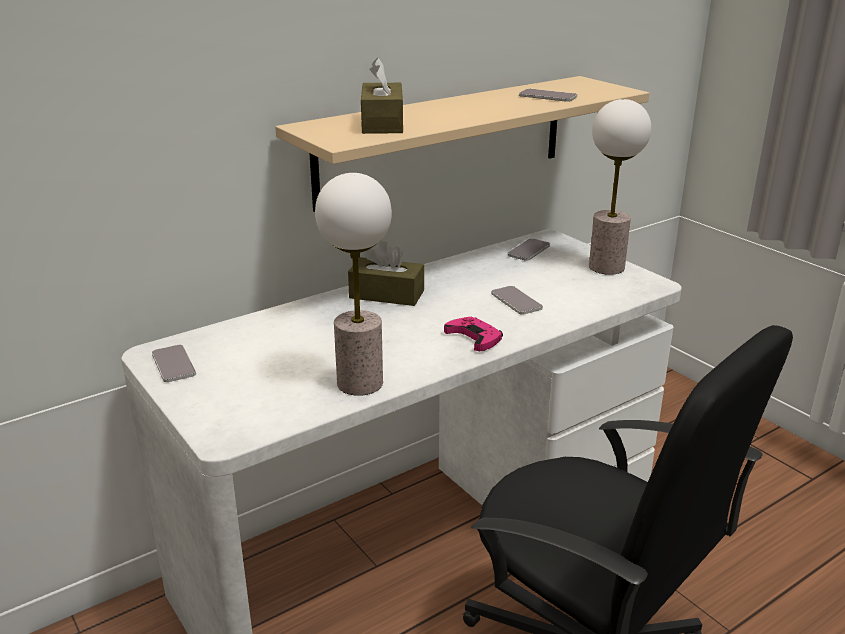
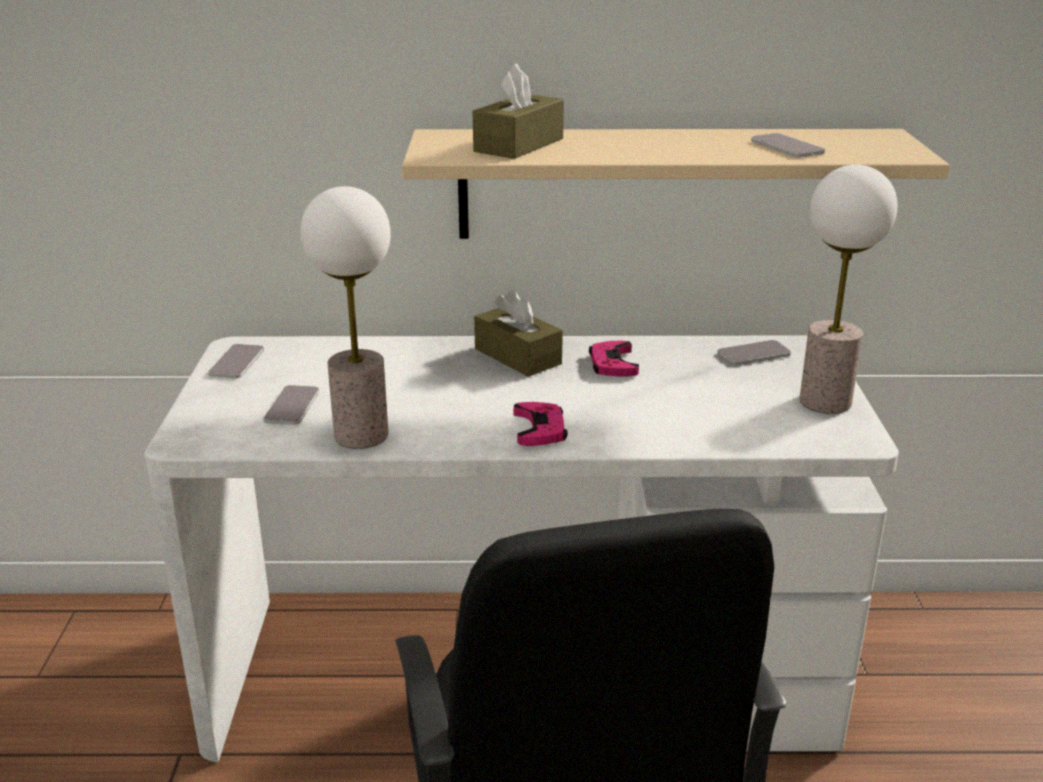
camera: 35 degrees right, 0 degrees up
phone [491,286,543,315] -> phone moved to [263,385,319,425]
none -> pink game controller [589,341,639,377]

